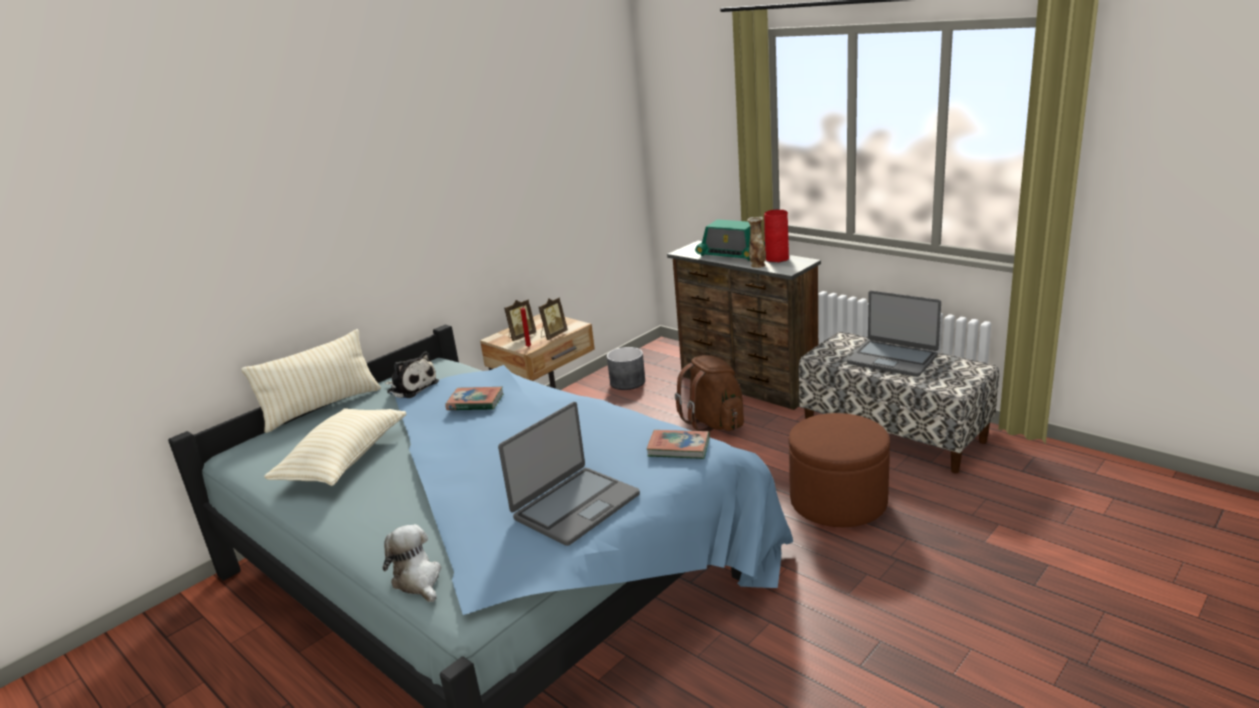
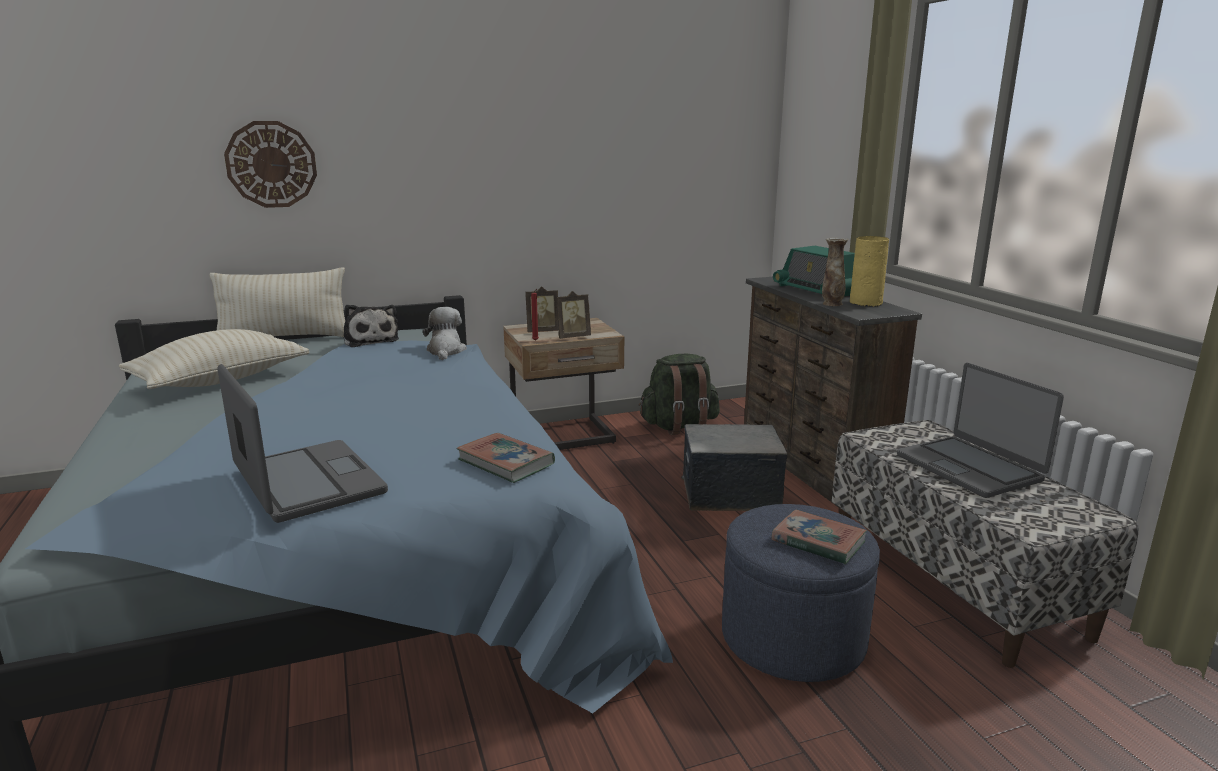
camera: 25 degrees right, 5 degrees down
plush toy [383,524,441,602] -> plush toy moved to [423,307,467,360]
book [445,387,504,410] -> book moved to [771,509,867,564]
laptop [498,402,640,546] -> laptop turned 105 degrees counterclockwise [218,364,388,523]
grey planter [607,347,645,390] -> green backpack [639,354,720,435]
brown backpack [675,355,744,432] -> storage box [681,424,788,511]
red vase [764,210,789,262] -> yellow vase [850,236,889,307]
brown ottoman [789,413,890,527] -> blue ottoman [722,504,880,682]
none -> wall clock [224,121,317,208]

